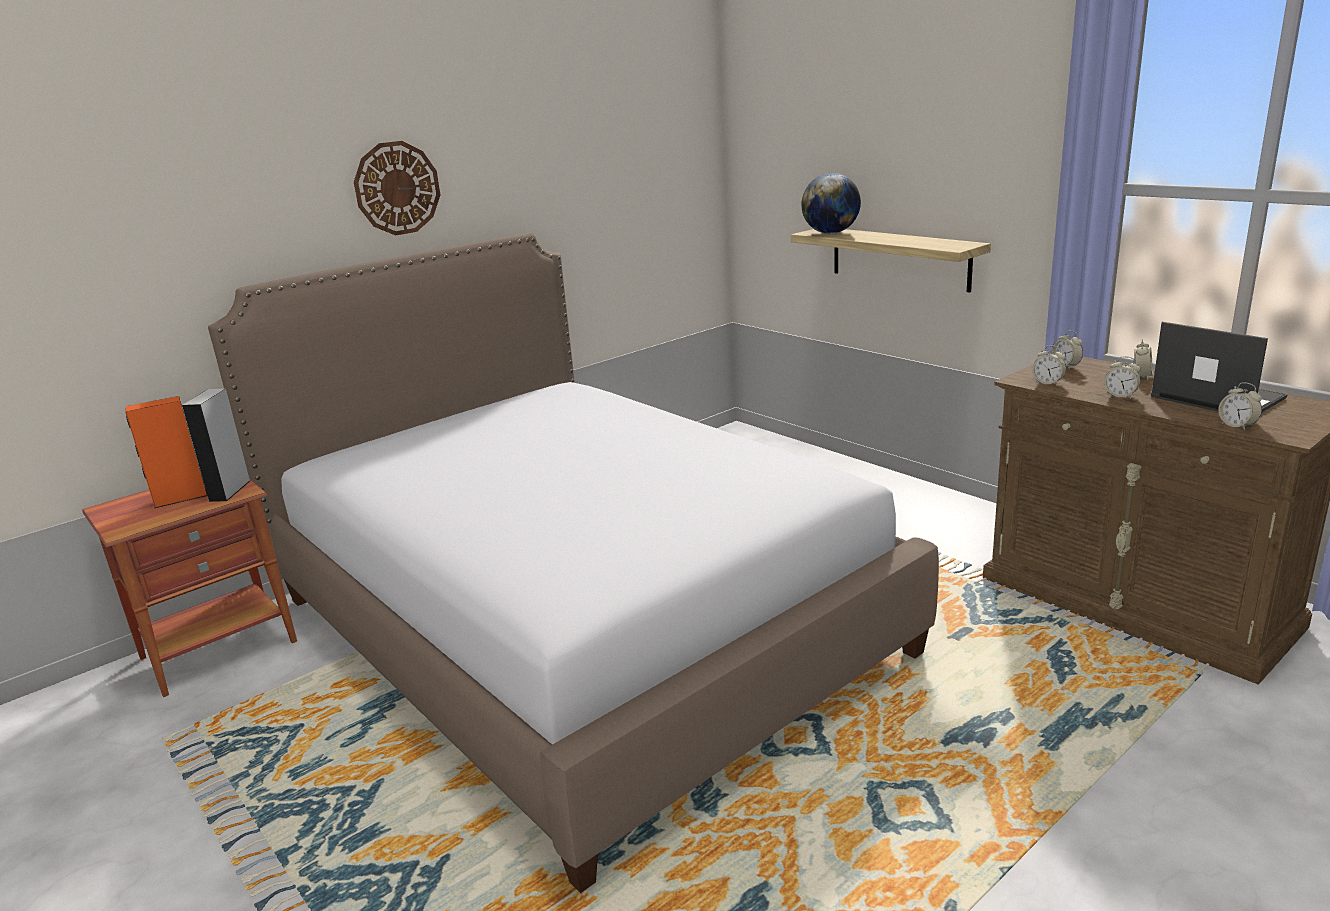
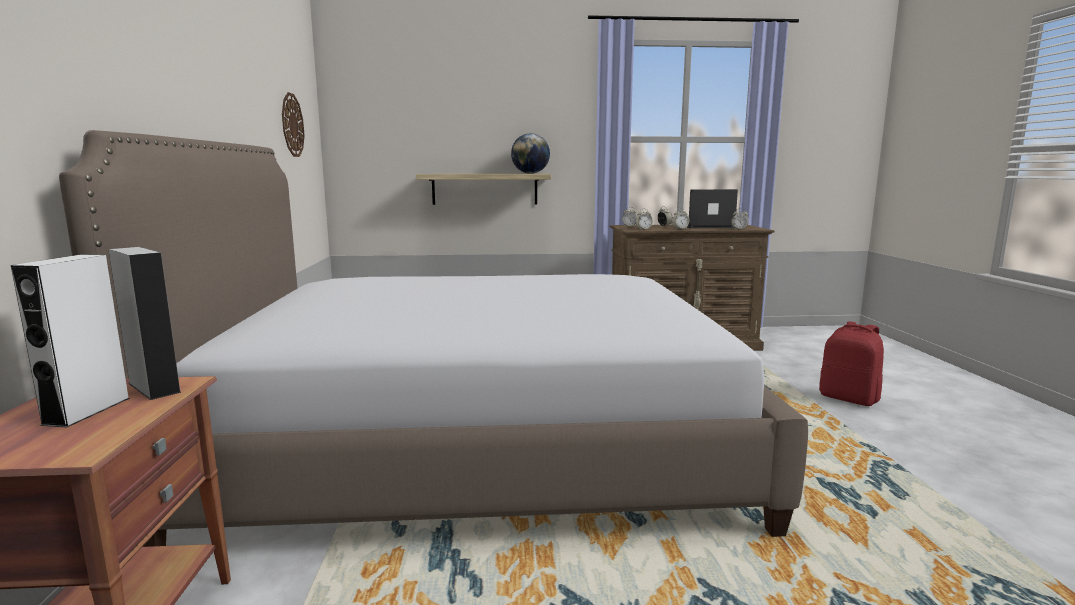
camera: 55 degrees left, 10 degrees down
orange speaker [125,396,208,508] -> white speaker [11,254,130,427]
wall clock [354,141,440,235] -> wall clock moved to [282,92,305,157]
globe [801,173,861,234] -> globe moved to [511,133,550,174]
none -> red backpack [819,321,884,406]

